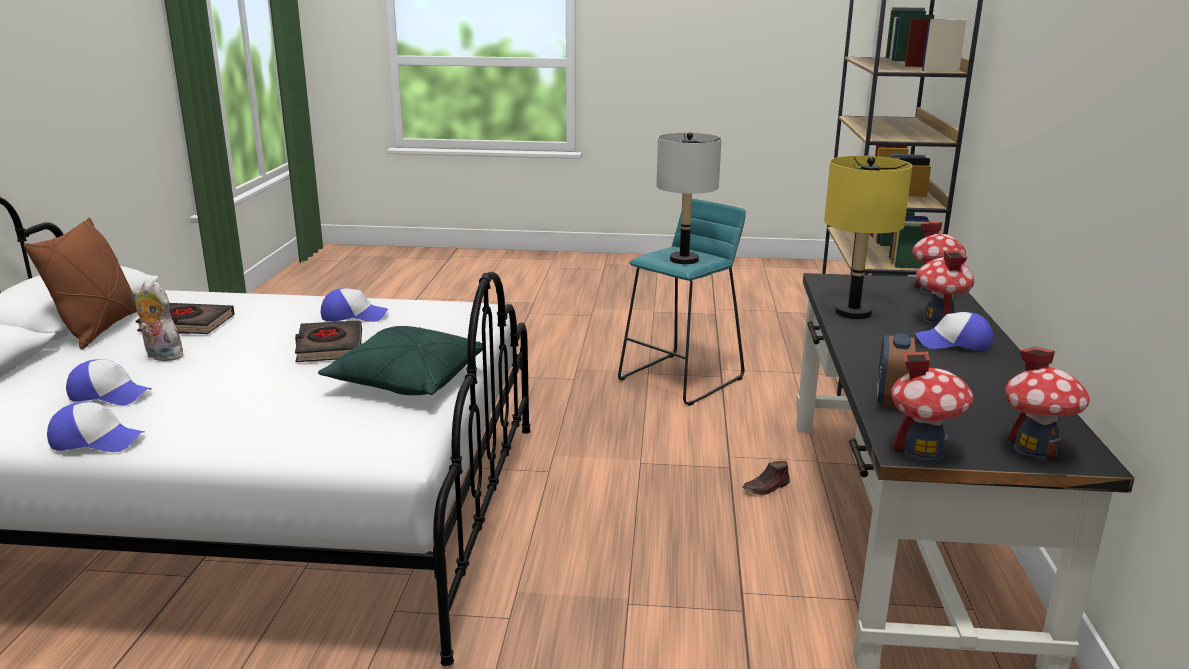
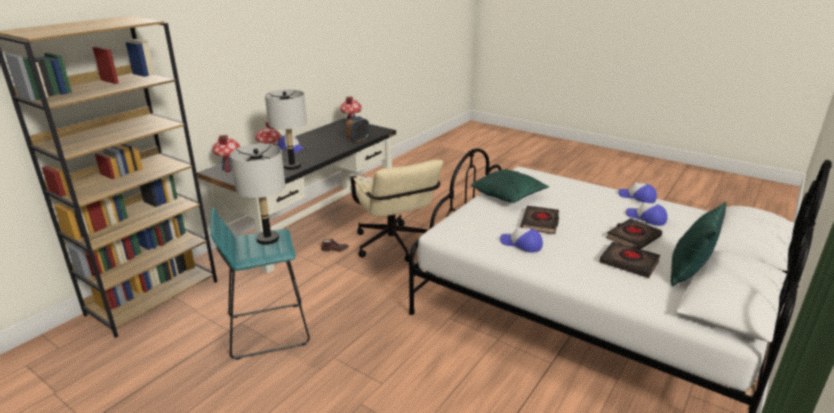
camera: 150 degrees left, 5 degrees up
brown pillow [24,218,137,349] -> green pillow [671,202,727,286]
plush toy [134,281,188,361] -> black book [606,218,662,249]
yellow table lamp [824,156,912,319] -> grey table lamp [265,89,307,170]
toy house [891,352,974,462] -> none
none -> beige office chair [350,160,443,262]

